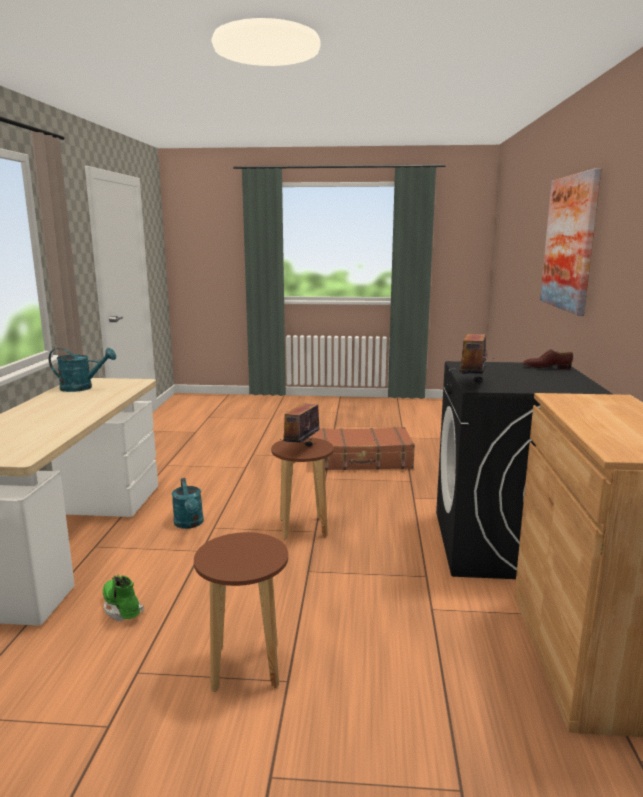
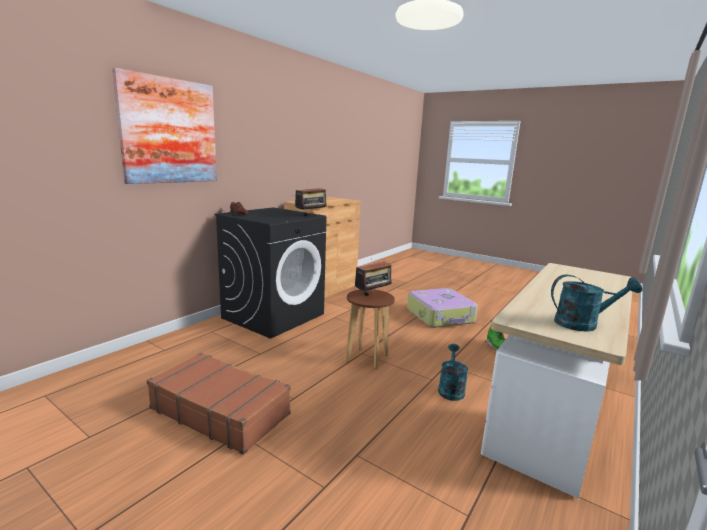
camera: 150 degrees left, 0 degrees up
turquoise watering can [49,348,116,392] -> turquoise watering can turned 150 degrees clockwise [551,274,642,332]
brown stool [194,532,288,692] -> suitcase [407,288,478,328]

